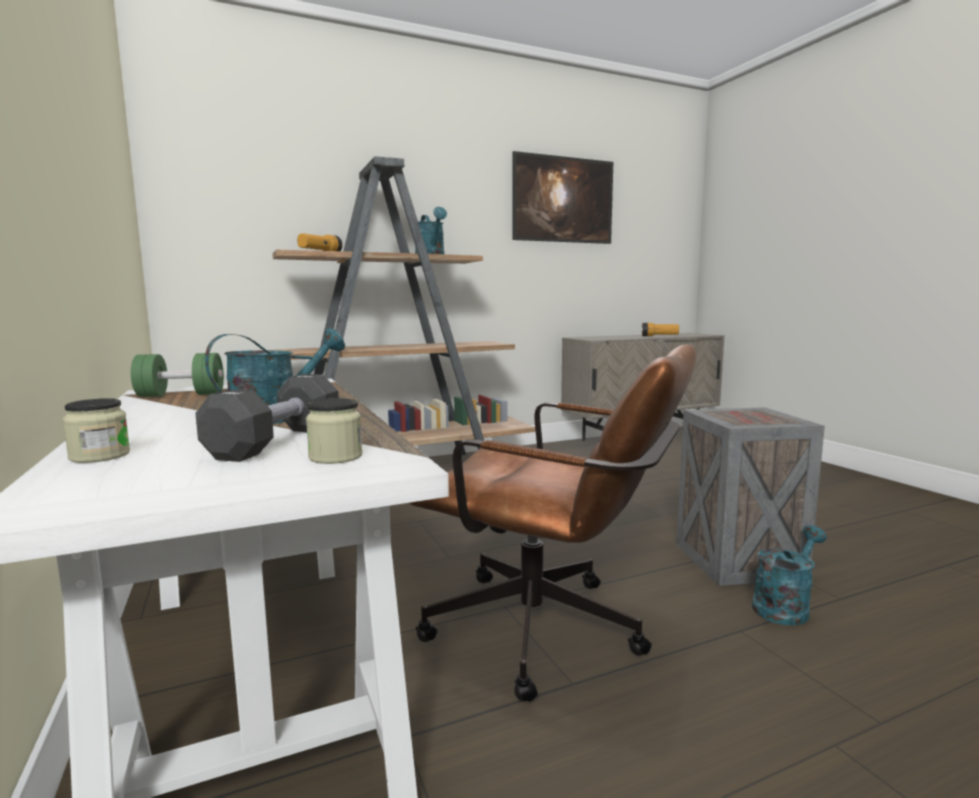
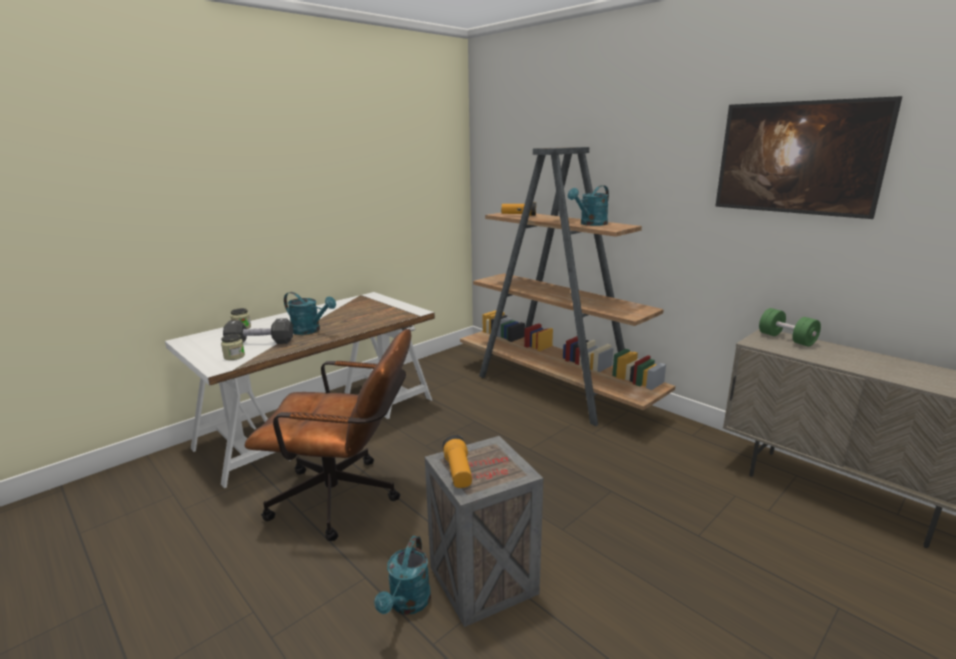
camera: 70 degrees right, 10 degrees up
green dumbbell [131,353,224,397] -> green dumbbell moved to [759,308,821,347]
brown office chair [408,344,697,702] -> brown office chair turned 90 degrees counterclockwise [244,329,411,541]
flashlight [642,323,679,336] -> flashlight moved to [442,435,472,488]
turquoise watering can [752,525,827,625] -> turquoise watering can turned 75 degrees clockwise [374,536,431,615]

